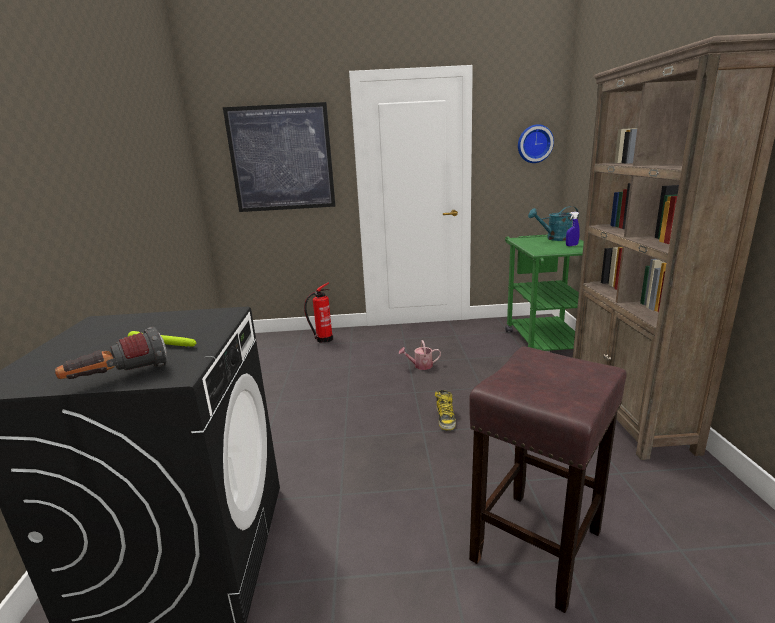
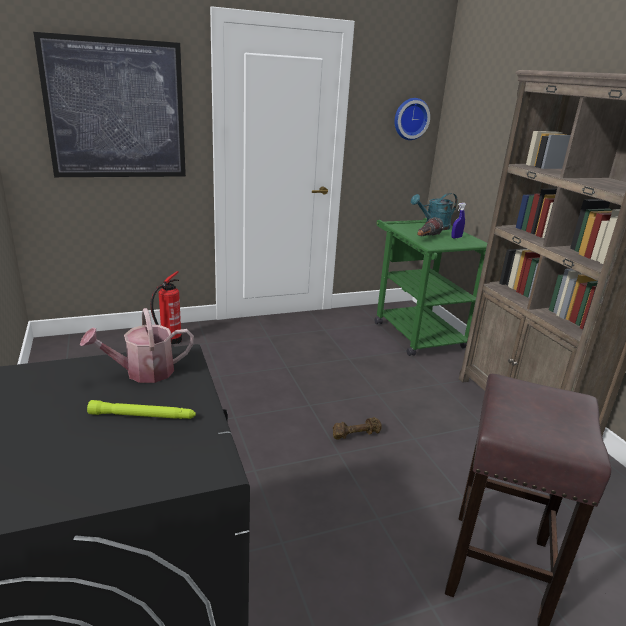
camera: 20 degrees left, 5 degrees up
flashlight [55,327,166,379] -> flashlight moved to [417,217,443,236]
watering can [399,340,441,370] -> watering can moved to [80,308,194,383]
boot [435,390,456,430] -> brown dumbbell [333,417,382,439]

